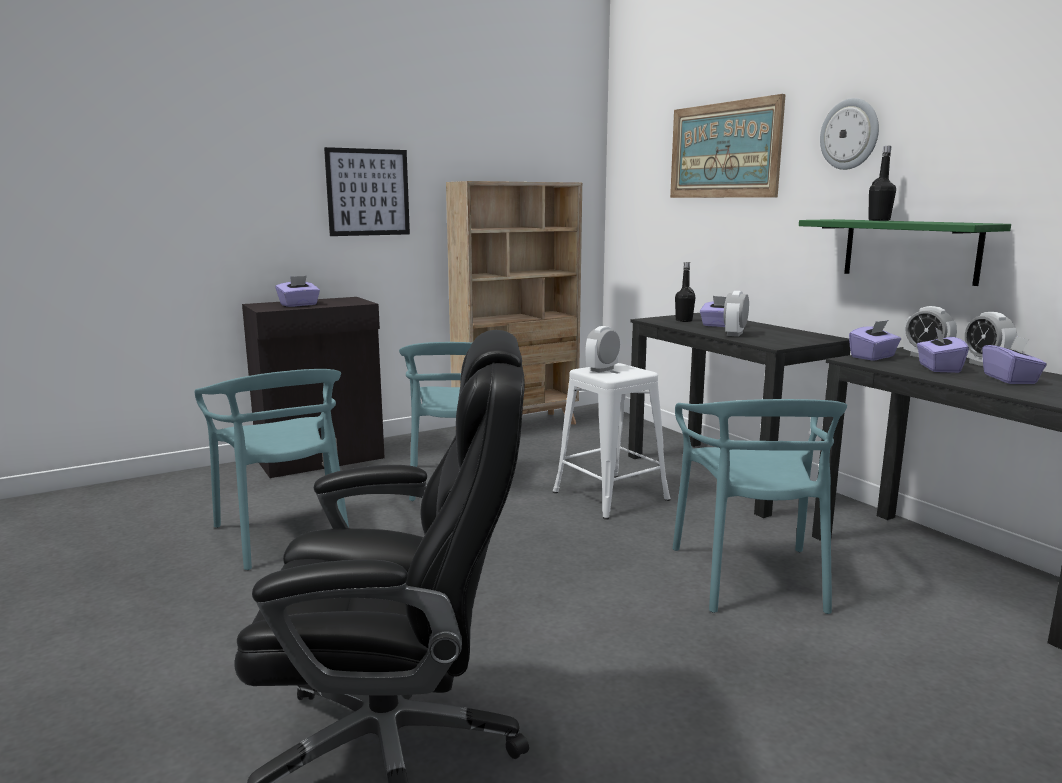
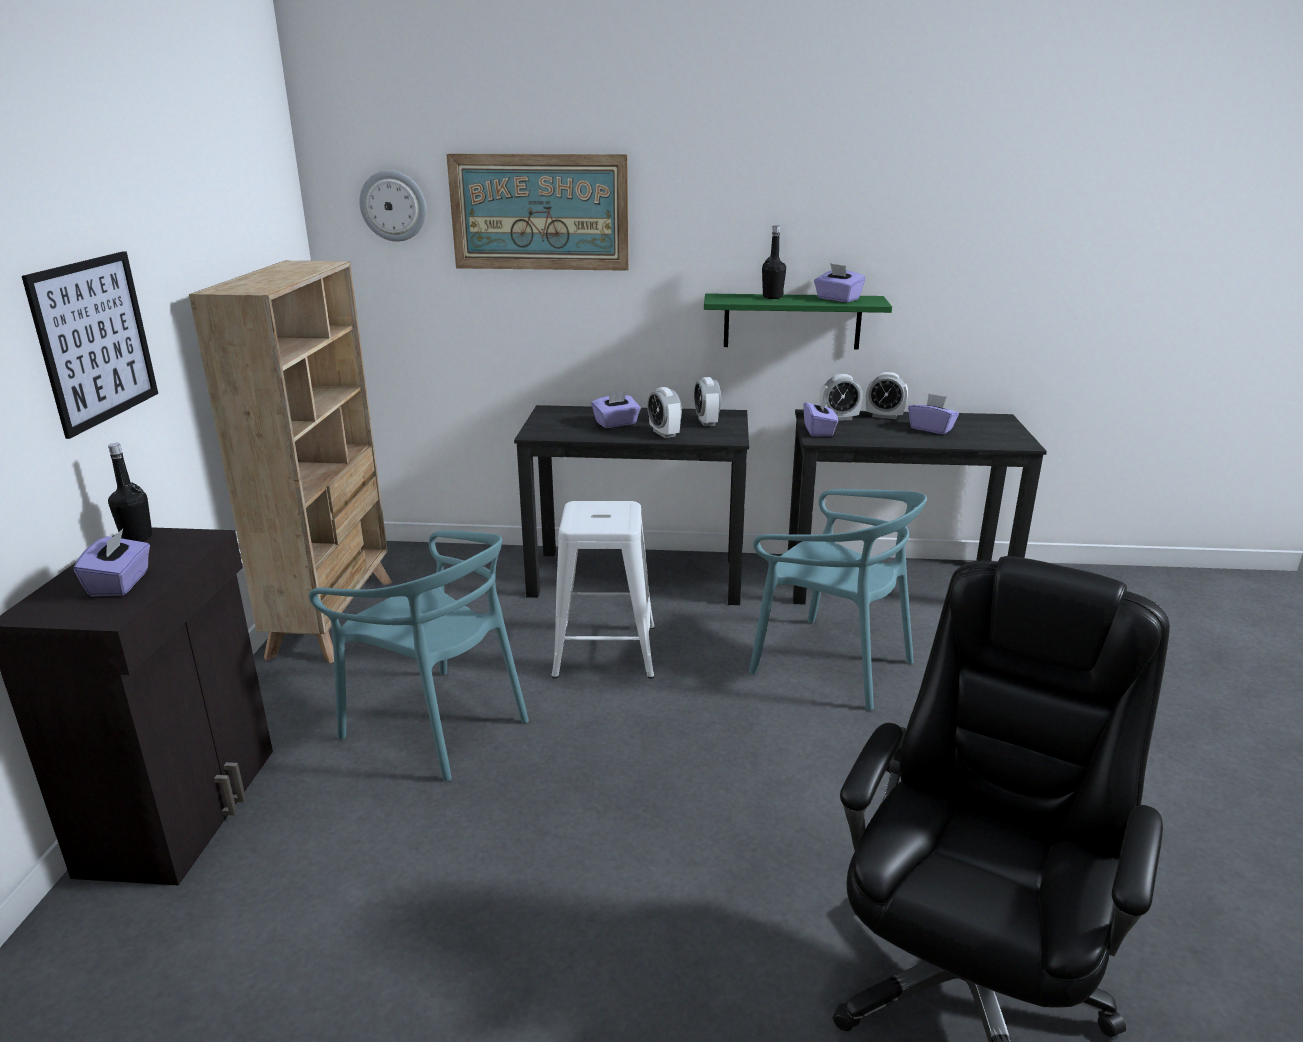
camera: 55 degrees left, 10 degrees up
turquoise chair [195,369,349,570] -> none
alarm clock [585,326,620,373] -> alarm clock moved to [694,377,721,426]
black bottle [675,262,696,322] -> black bottle moved to [108,443,152,542]
wall clock [820,98,879,170] -> wall clock moved to [359,170,426,242]
purple tissue box [917,327,969,373] -> purple tissue box moved to [814,263,866,302]

